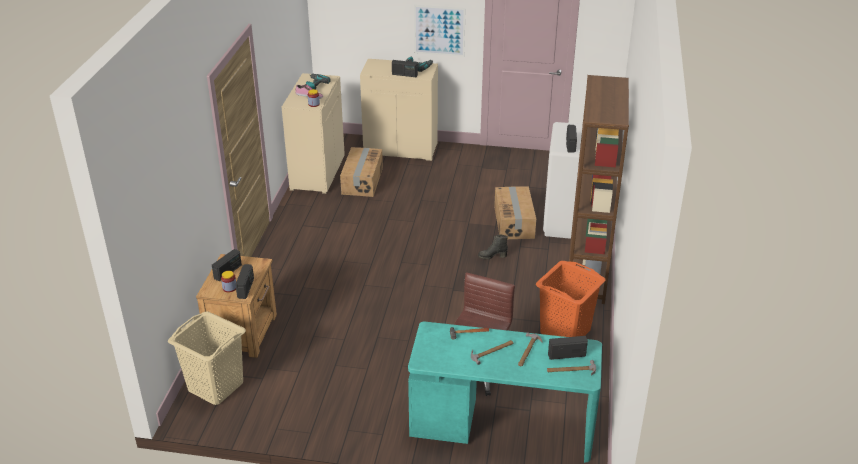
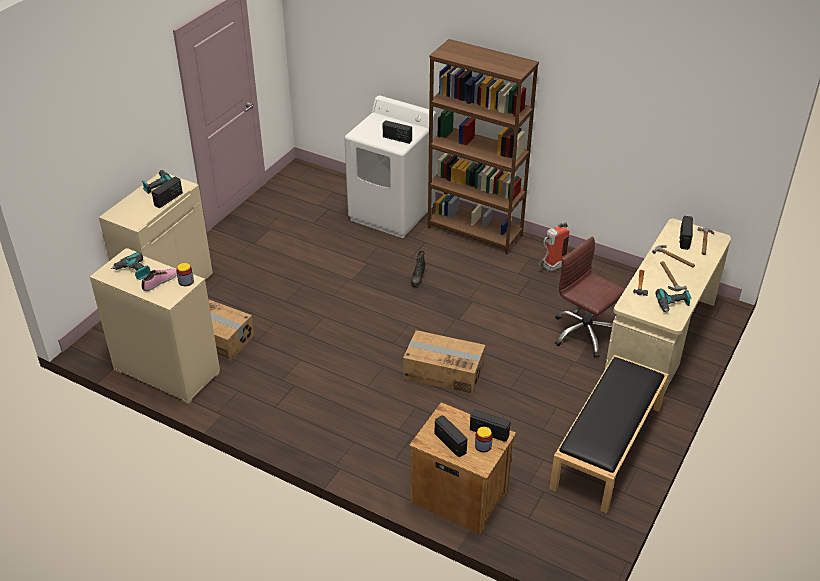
camera: 70 degrees left, 5 degrees up
beige laundry basket [168,312,246,405] -> none
turquoise desk [408,321,602,463] -> beige desk [605,219,731,391]
picture [414,5,466,57] -> none
cardboard box [494,186,536,239] -> cardboard box moved to [403,330,485,395]
orange laundry basket [536,261,606,337] -> fire extinguisher [538,222,570,272]
none -> black bench [550,355,669,513]
none -> power drill [655,288,692,313]

